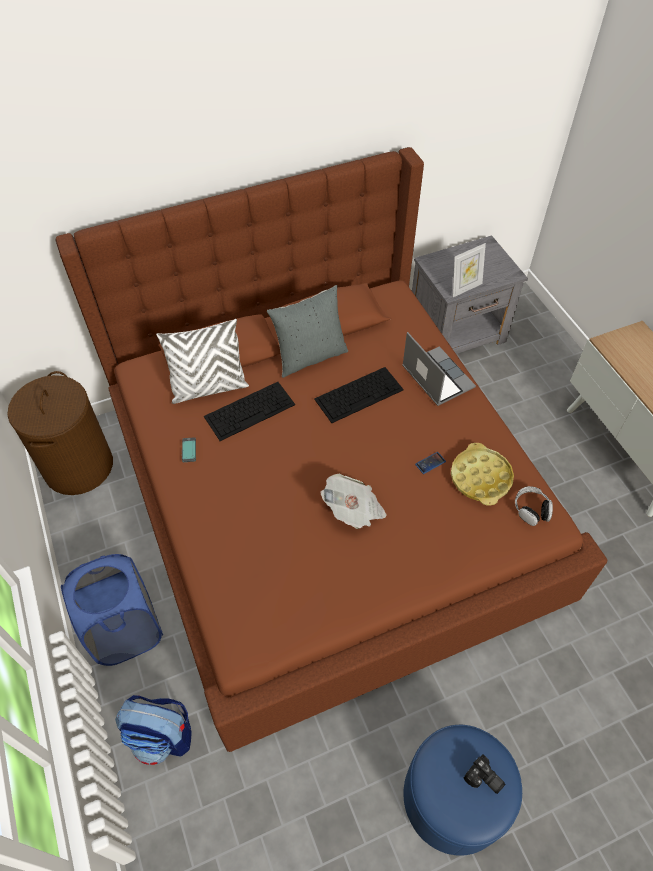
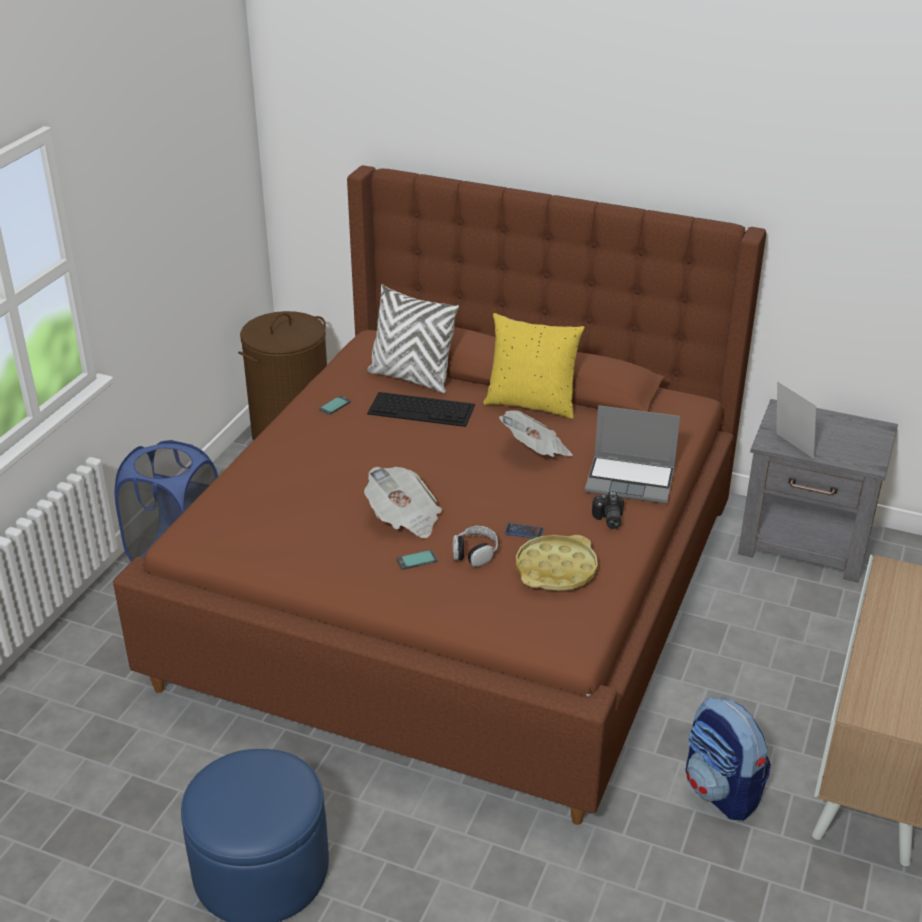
camera: 45 degrees right, 20 degrees down
backpack [115,695,192,765] -> backpack moved to [686,697,771,821]
grey pillow [267,285,348,378] -> yellow pillow [483,313,585,419]
keyboard [314,367,404,423] -> newspaper [499,410,573,457]
laptop [402,332,476,406] -> laptop turned 90 degrees clockwise [585,405,680,504]
picture frame [453,243,486,297] -> picture frame turned 135 degrees counterclockwise [776,381,816,459]
camera [464,755,506,794] -> camera moved to [592,491,624,529]
headphones [515,486,553,526] -> headphones moved to [453,526,498,567]
none -> phone [397,550,438,570]

